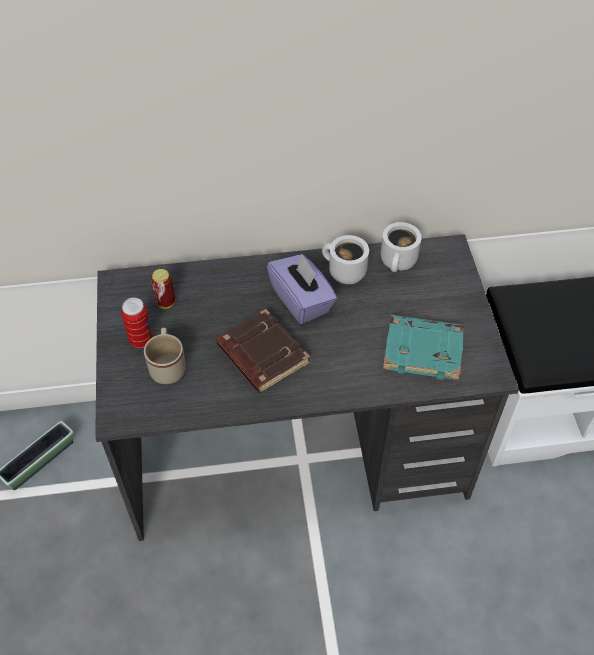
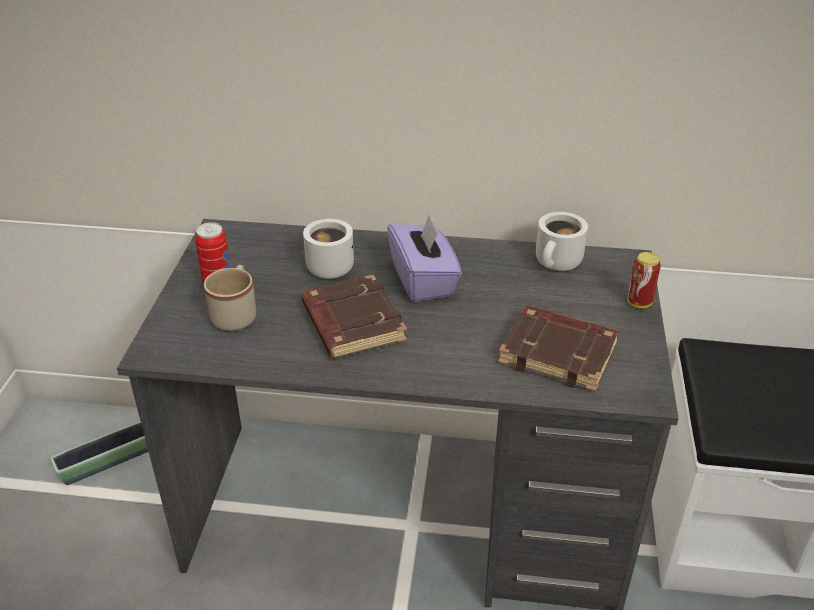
camera: 15 degrees right, 15 degrees down
can [151,269,175,309] -> can moved to [627,252,661,308]
white mug [322,235,369,284] -> white mug moved to [303,219,354,279]
turquoise book [383,315,464,381] -> brown book [498,306,619,392]

